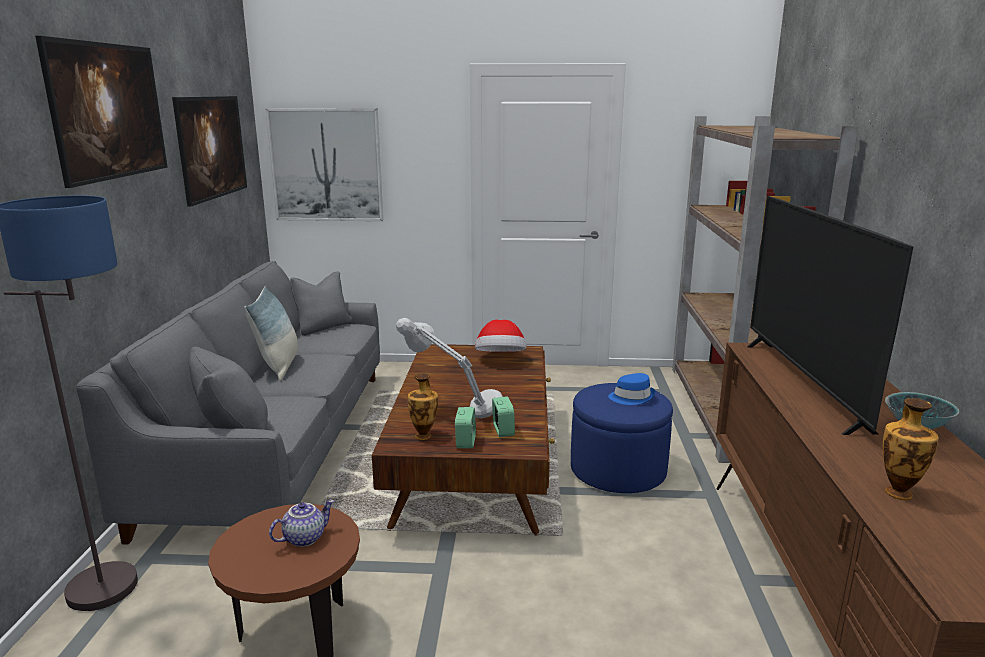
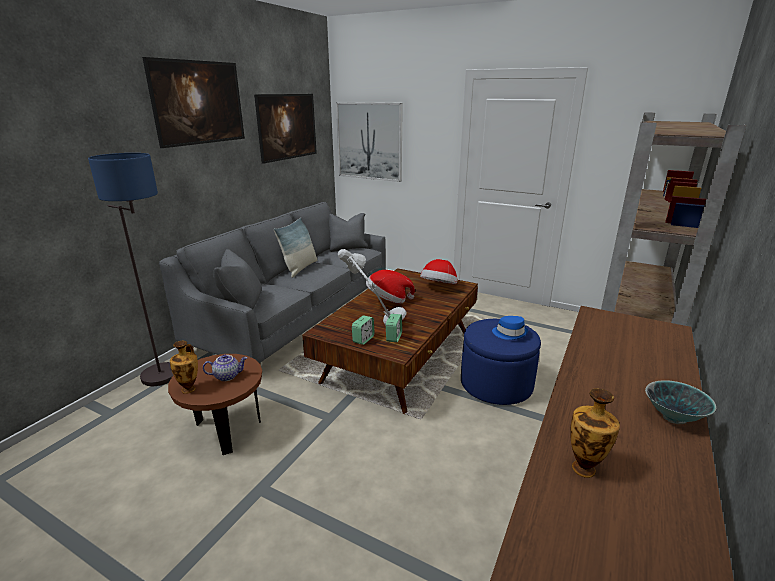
camera: 25 degrees right, 5 degrees up
vase [408,373,438,440] -> vase moved to [170,341,198,394]
television [747,196,914,435] -> none
none -> hat [366,270,415,303]

